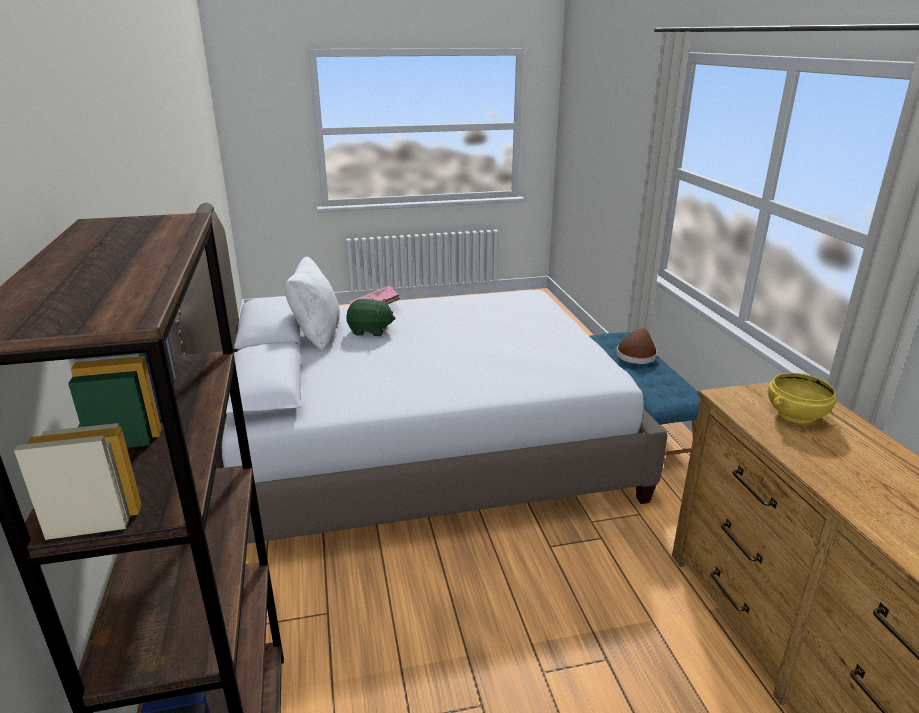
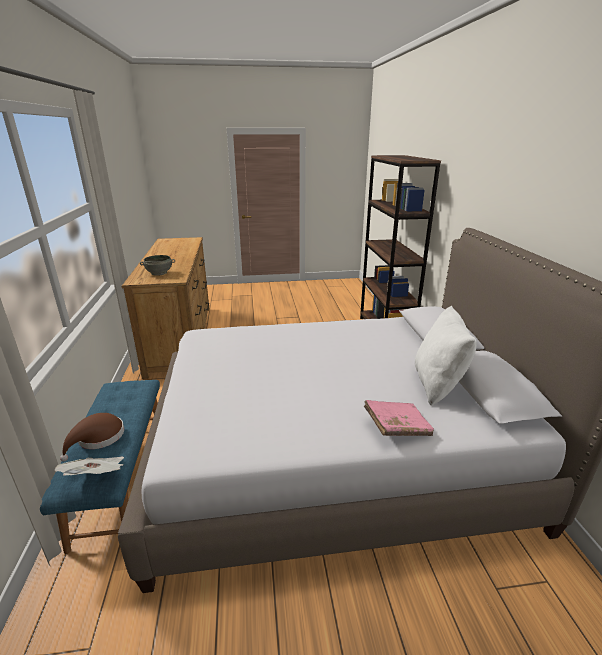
camera: 175 degrees left, 0 degrees up
green plush toy [346,299,396,336] -> none
yellow bowl [768,373,836,424] -> grey bowl [140,255,175,276]
none -> newspaper [55,456,124,475]

